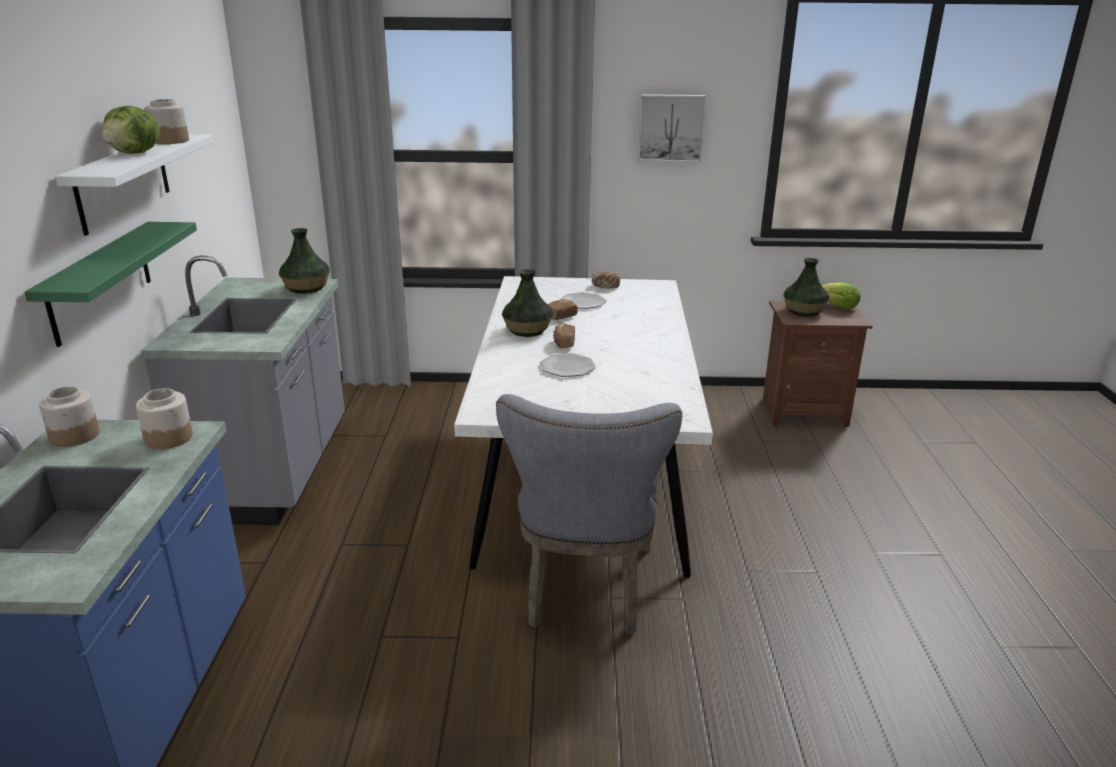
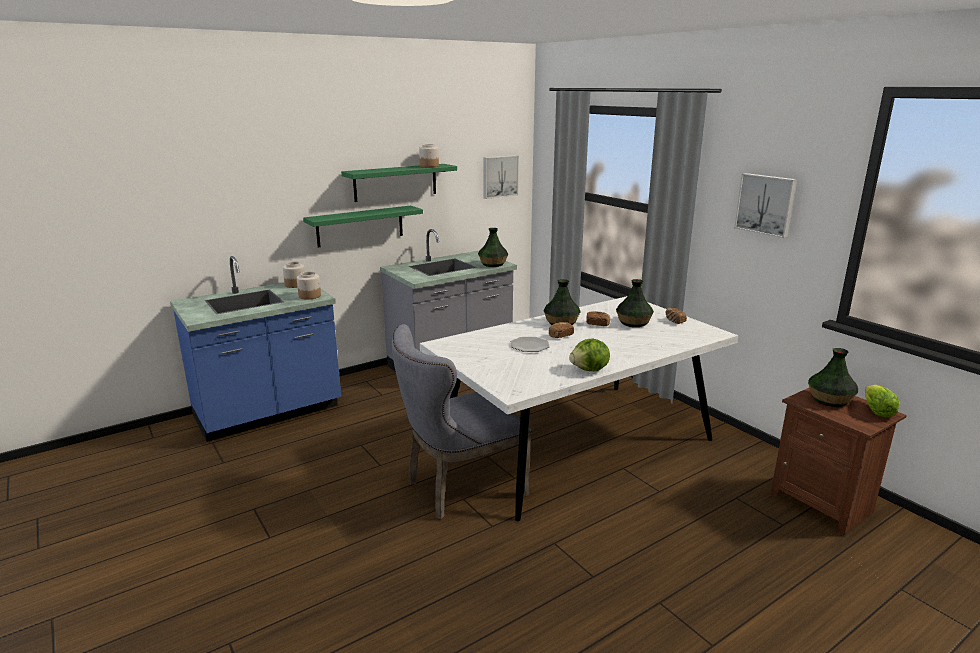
camera: 55 degrees right, 5 degrees down
white shelf [55,134,214,236] -> green shelf [341,164,457,202]
lettuce [102,106,160,154] -> lettuce moved to [569,338,610,371]
plate [560,292,607,309] -> vase [616,279,654,327]
none -> picture [483,155,519,199]

